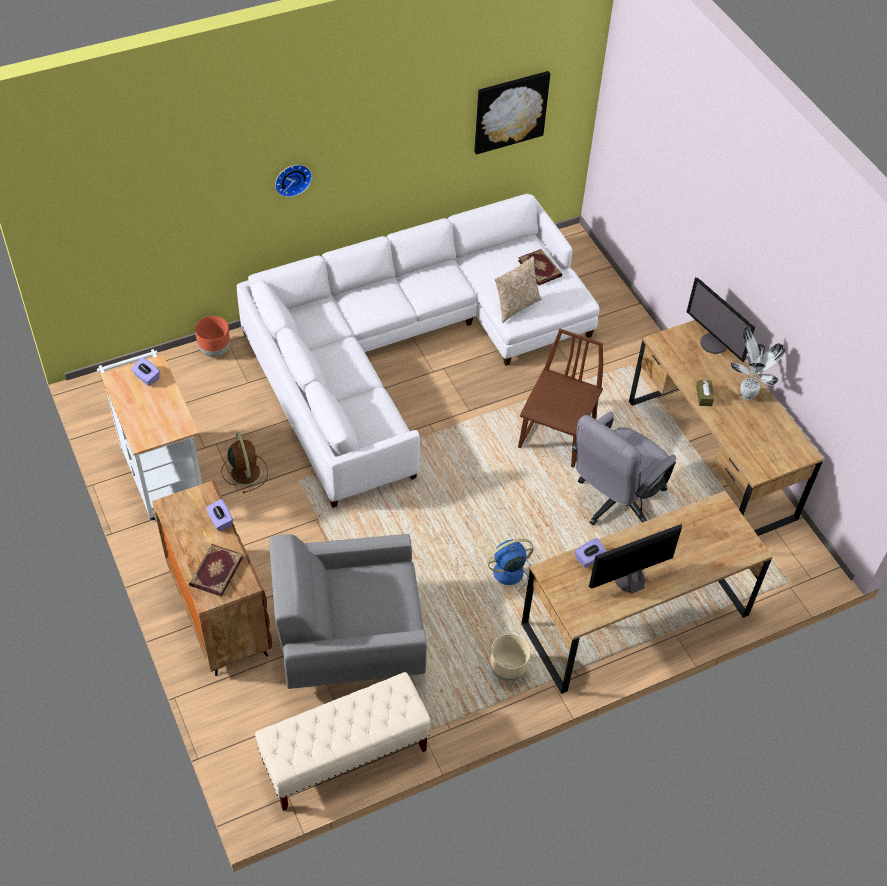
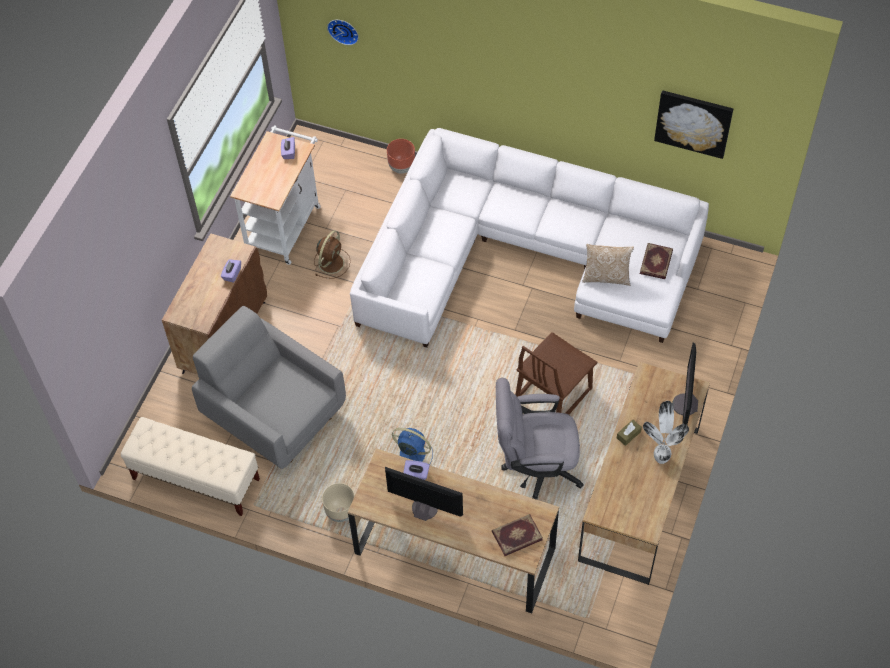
camera: 50 degrees right, 5 degrees up
book [189,544,243,597] -> book moved to [492,514,543,556]
wall clock [275,165,312,197] -> wall clock moved to [327,20,359,45]
brown chair [518,329,603,468] -> brown chair turned 150 degrees clockwise [516,332,597,415]

